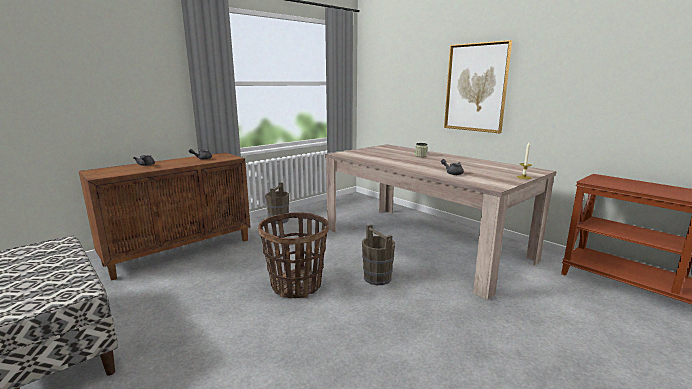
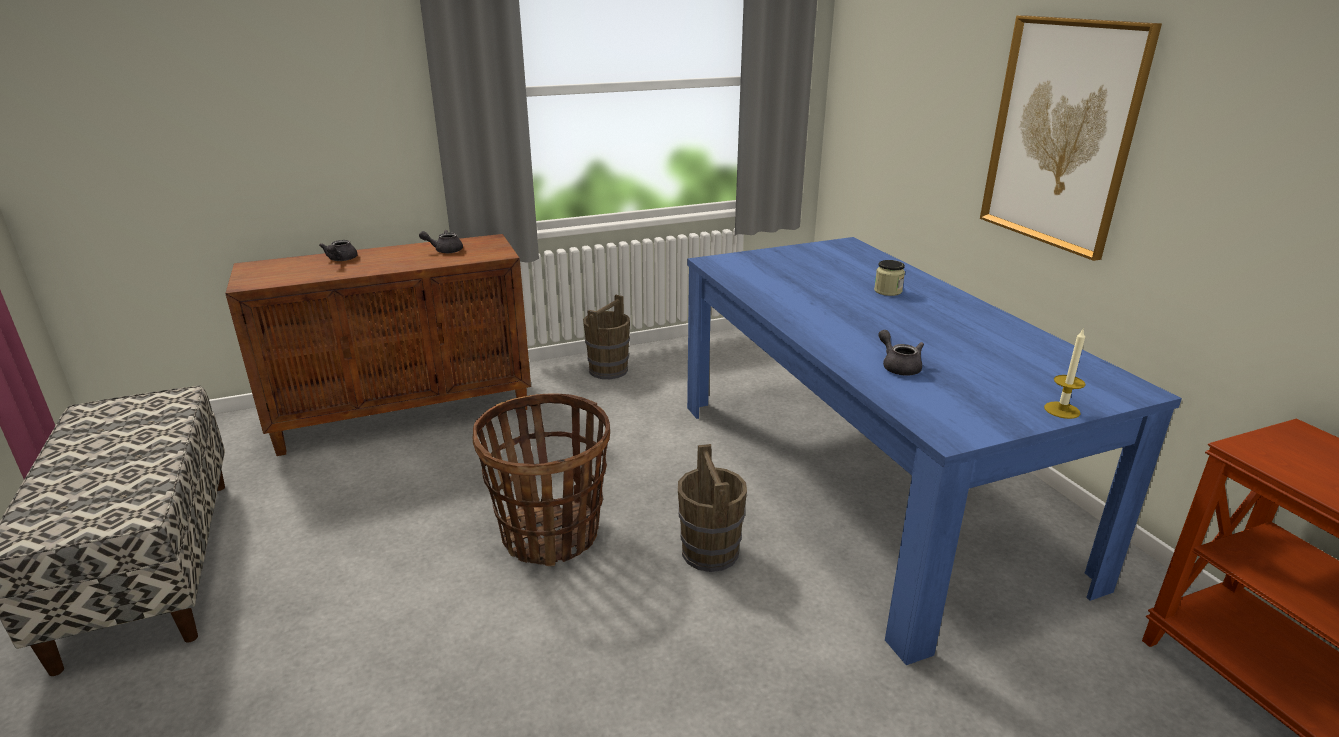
camera: 20 degrees right, 10 degrees up
beige dining table [325,144,557,300] -> blue dining table [687,237,1182,665]

